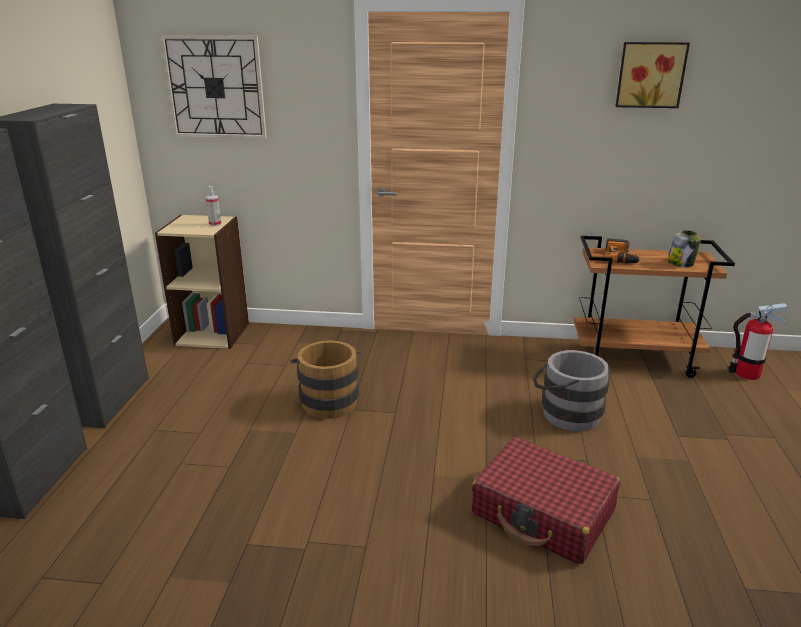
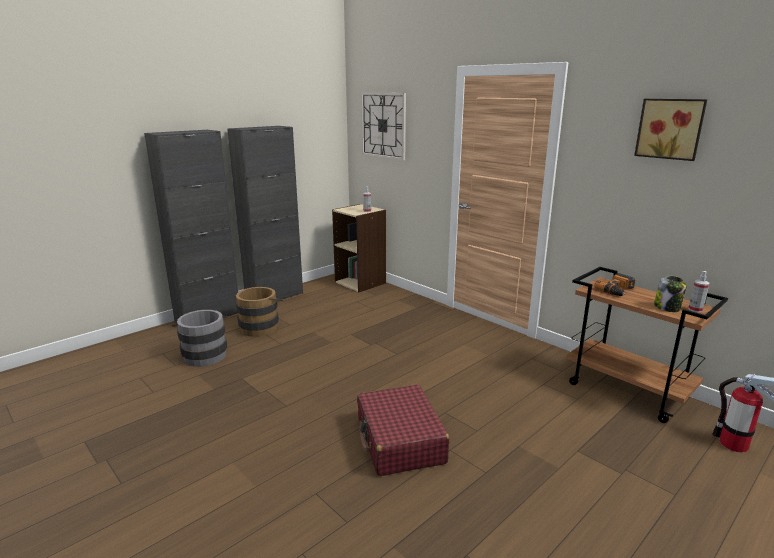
camera: 40 degrees right, 5 degrees down
brown bucket [291,340,361,419] -> brown bucket moved to [236,287,284,337]
grey bucket [533,350,609,431] -> grey bucket moved to [172,310,227,367]
none -> spray bottle [688,271,710,313]

